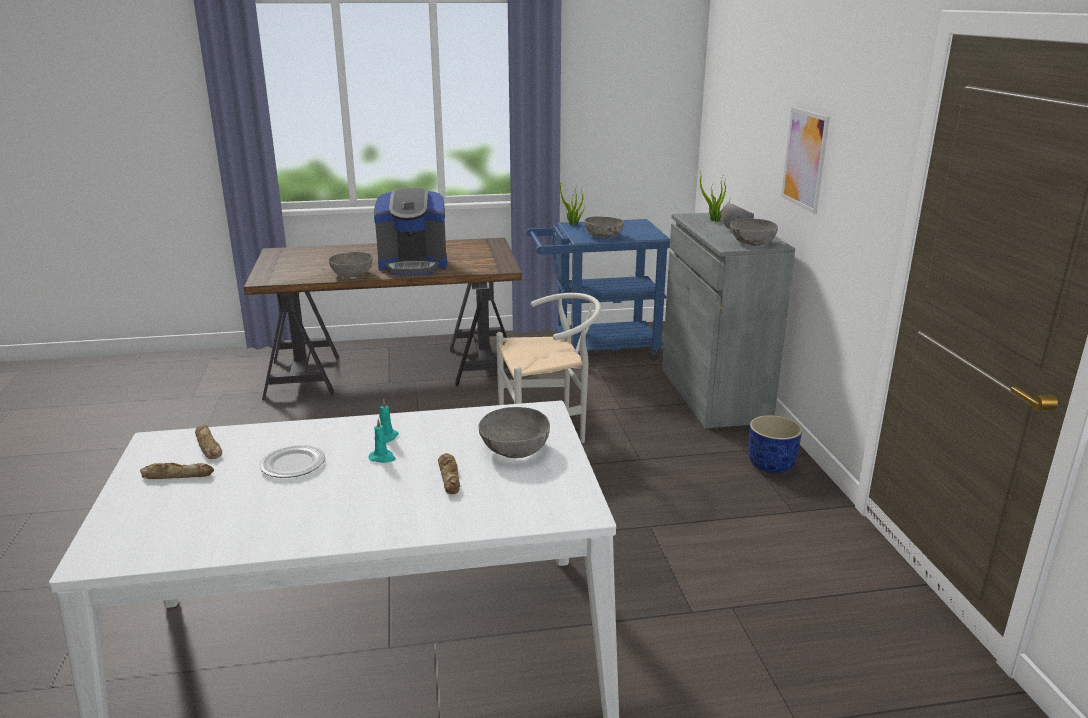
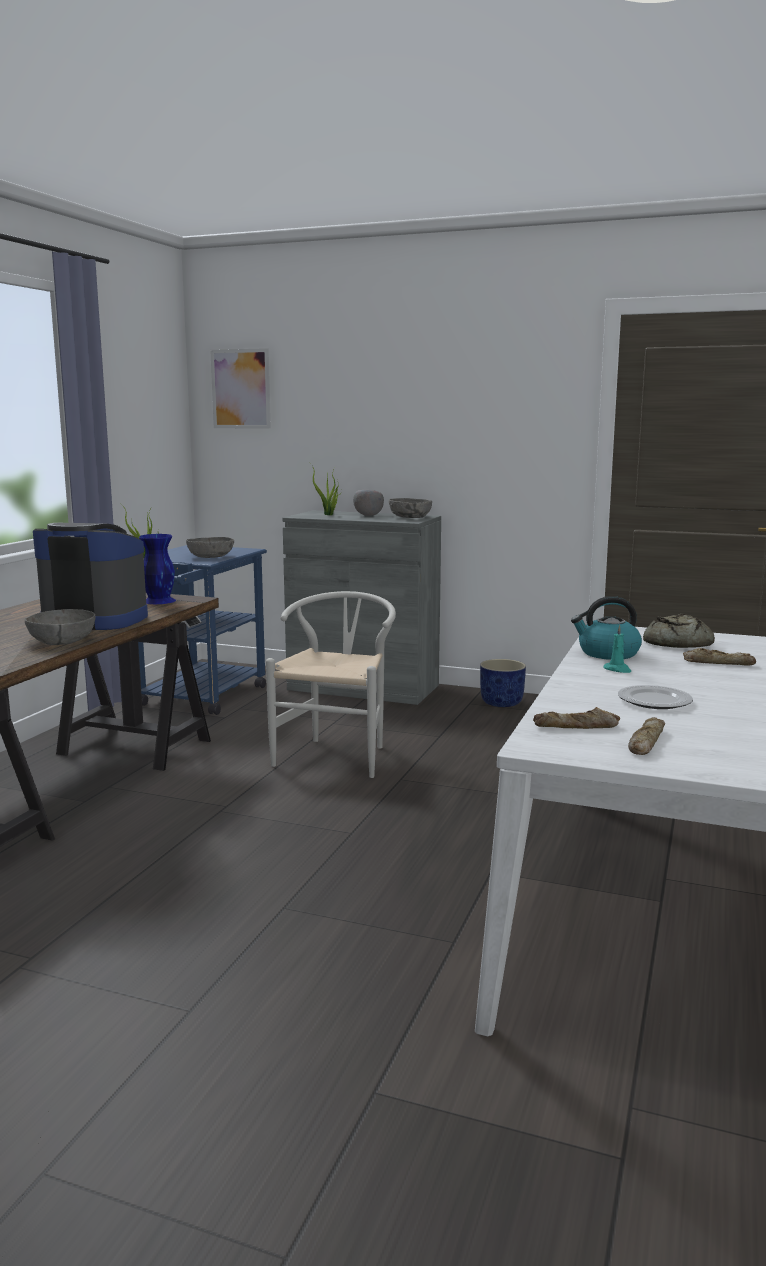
camera: 60 degrees left, 10 degrees down
turquoise candle [369,418,396,463] -> none
coffee machine [374,188,447,275] -> coffee machine turned 105 degrees counterclockwise [33,523,148,630]
grey bowl [478,407,550,458] -> bread [643,613,715,648]
picture [781,107,830,214] -> picture moved to [210,348,271,429]
none -> blue vase [139,534,176,604]
none -> kettle [571,596,642,660]

